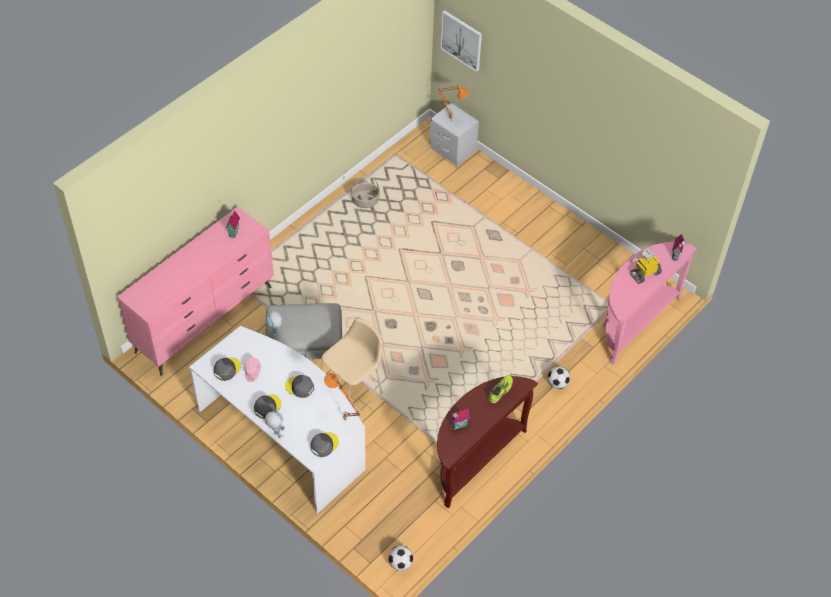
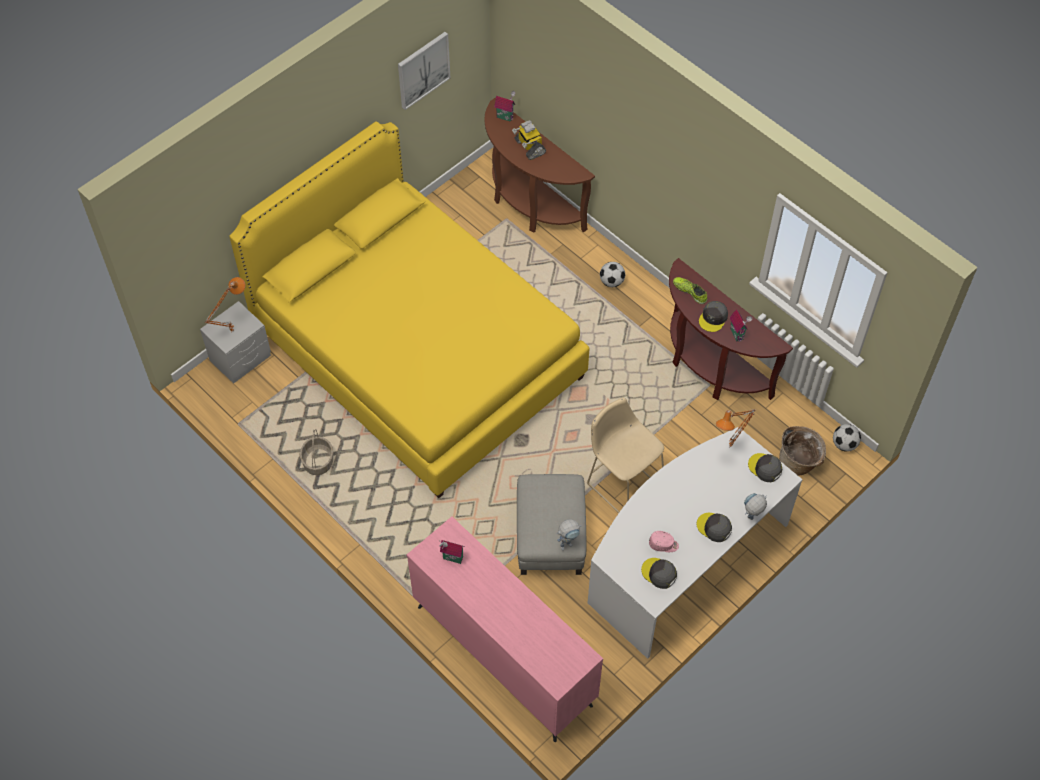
camera: 85 degrees left, 5 degrees up
grey cap [285,375,314,398] -> grey cap moved to [699,301,728,332]
picture [440,10,482,72] -> picture moved to [398,32,450,110]
pink console table [603,242,697,365] -> brown console table [484,98,595,233]
none -> yellow bed [229,121,589,498]
none -> basket [779,426,826,475]

